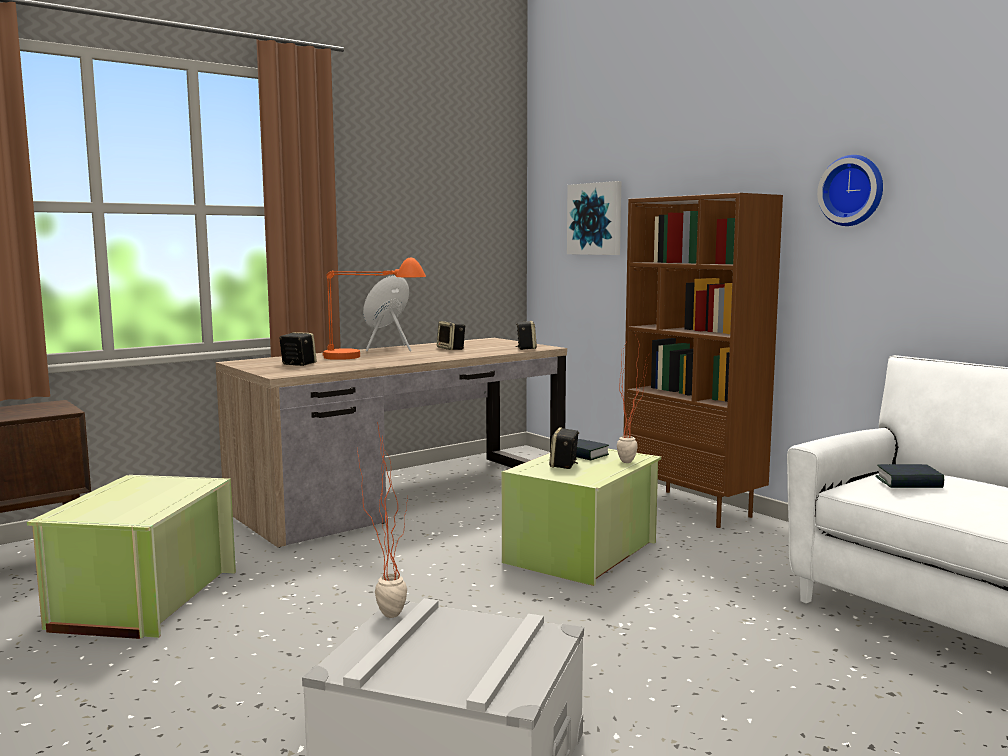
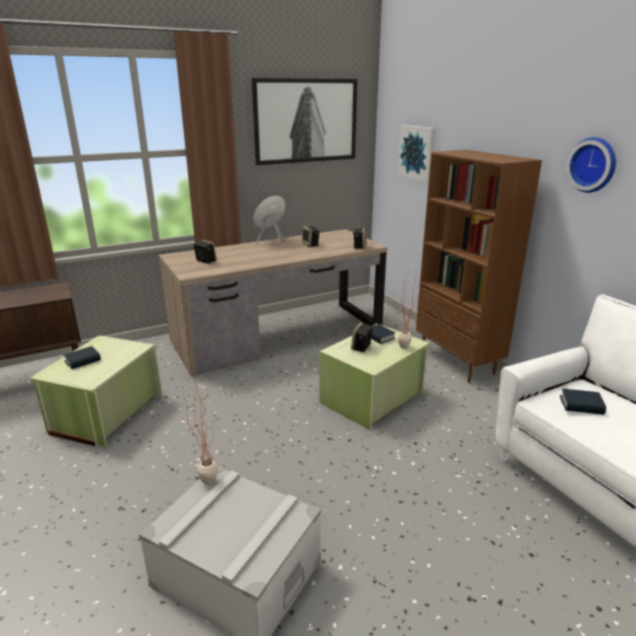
camera: 10 degrees right, 15 degrees up
orange table lamp [323,257,426,360] -> none
none -> book [64,346,101,369]
none -> picture [252,78,357,165]

